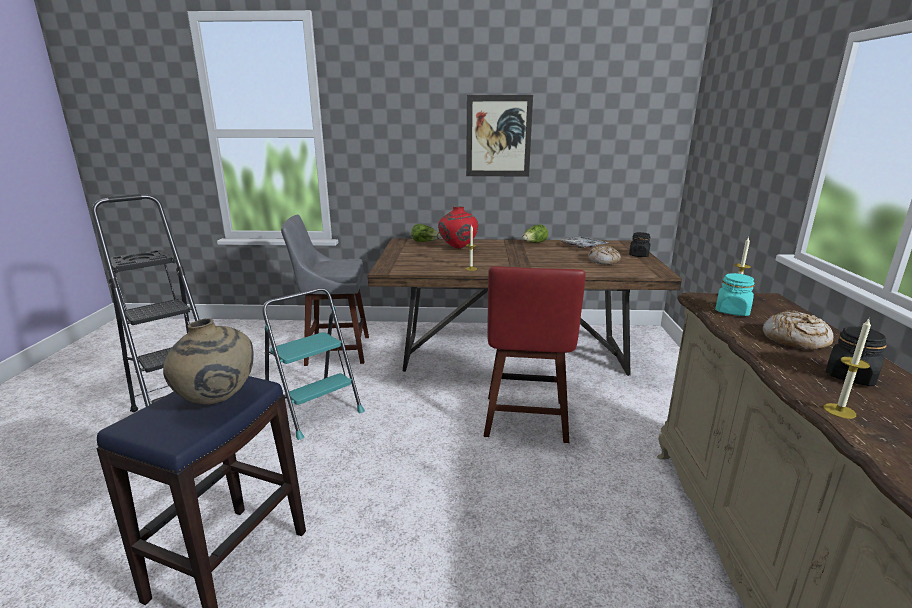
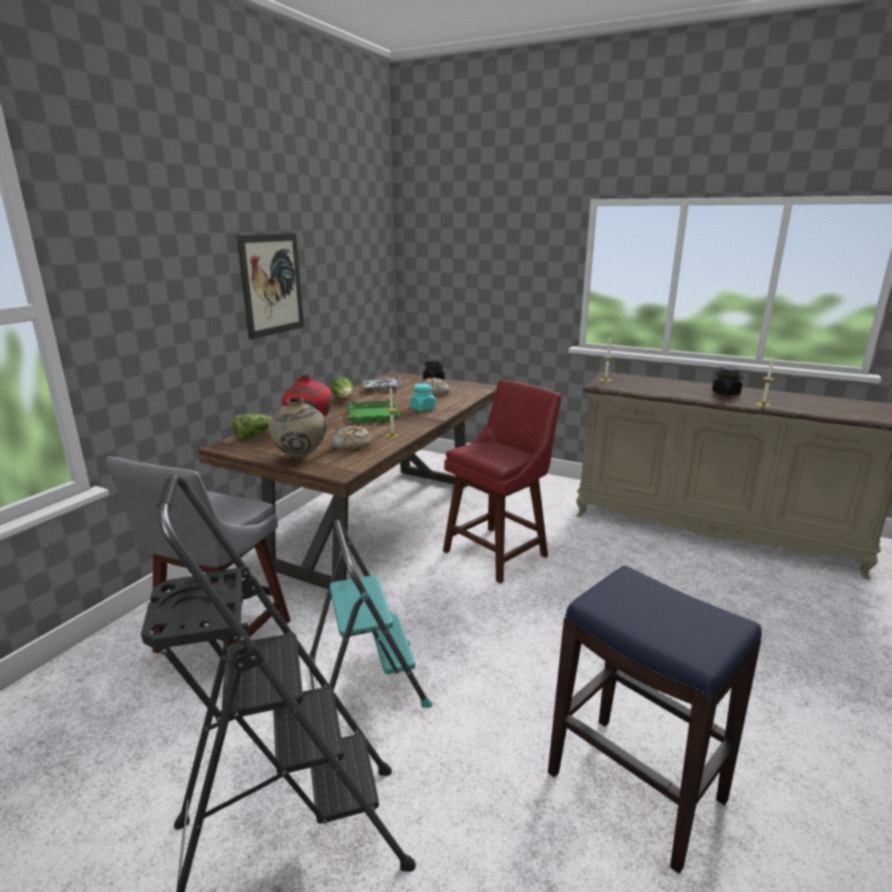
camera: 65 degrees left, 0 degrees up
beige vase [163,318,254,405] -> beige vase moved to [268,397,327,457]
red chair [483,266,586,443] -> red chair turned 75 degrees counterclockwise [443,379,561,584]
turquoise jar [715,273,755,316] -> turquoise jar moved to [410,383,436,411]
bread [763,310,833,350] -> bread moved to [331,425,372,450]
none -> green tray [348,399,400,423]

